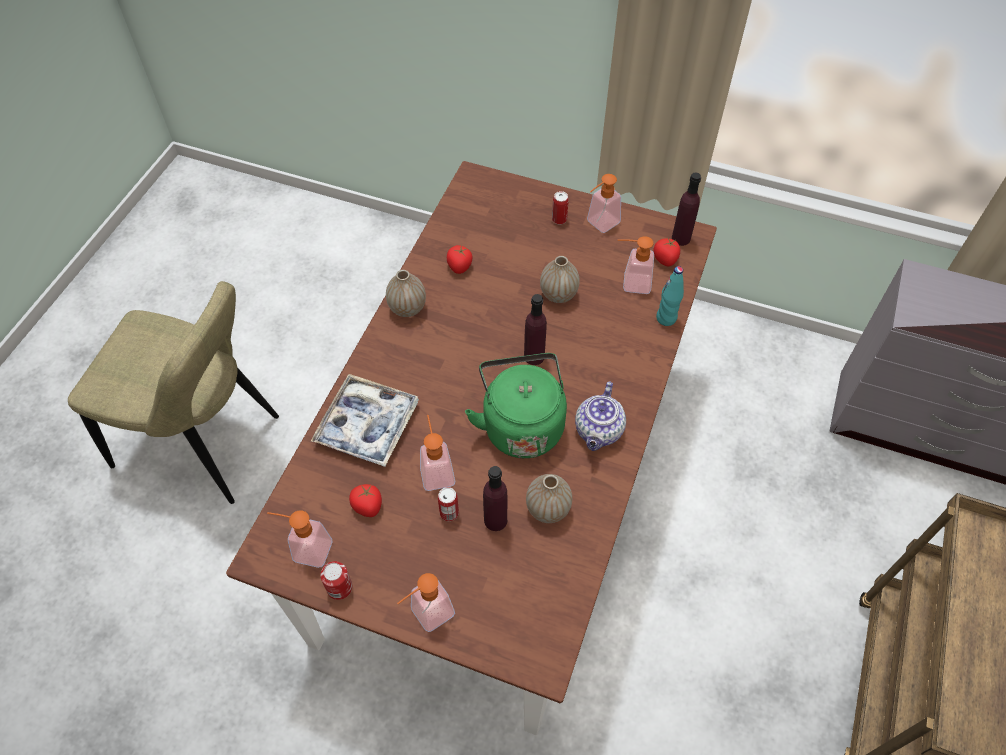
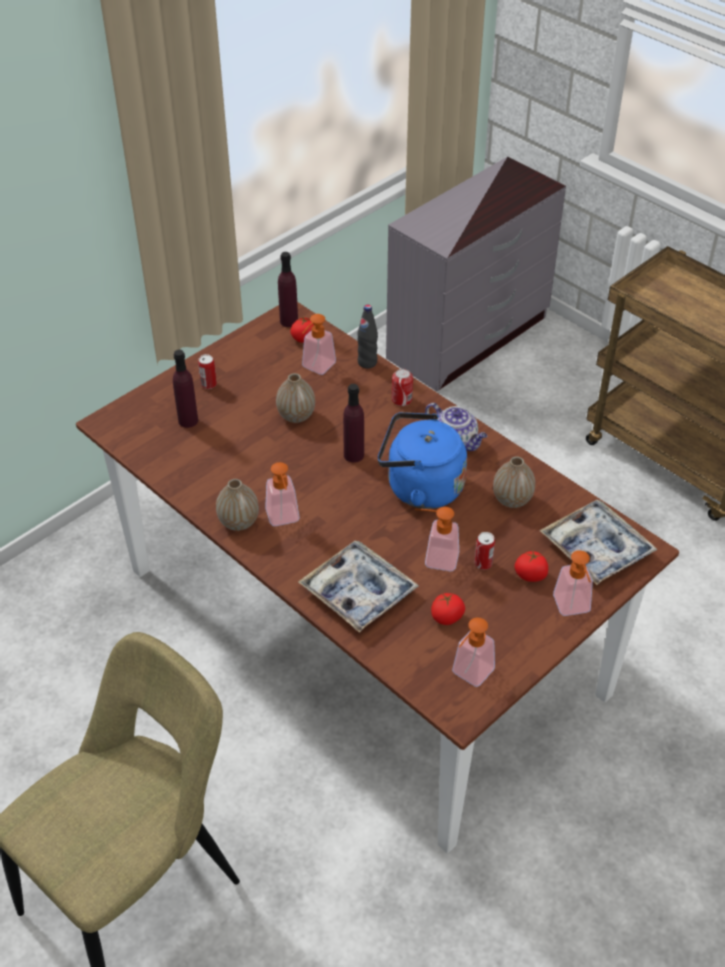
camera: 65 degrees left, 10 degrees down
can [320,561,352,600] -> can moved to [392,369,413,406]
tomato [447,245,473,274] -> tomato moved to [515,549,548,582]
green kettle [465,353,567,458] -> blue kettle [378,412,467,509]
purple bottle [483,466,507,531] -> purple bottle moved to [173,350,198,428]
soap dispenser [587,174,621,233] -> soap dispenser moved to [265,462,300,526]
turquoise bottle [656,266,684,326] -> black bottle [357,305,378,368]
none -> tray [540,500,657,585]

